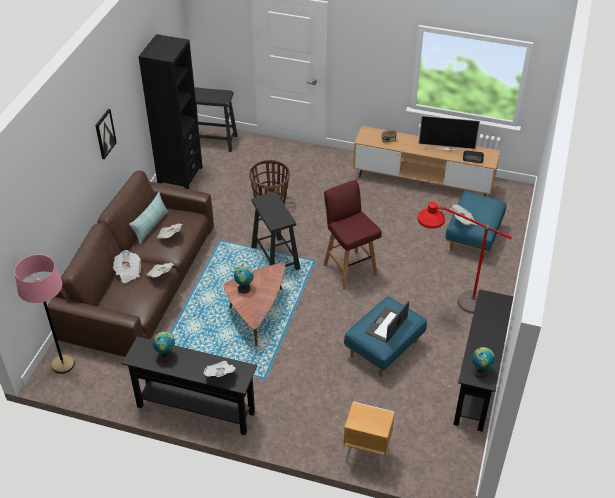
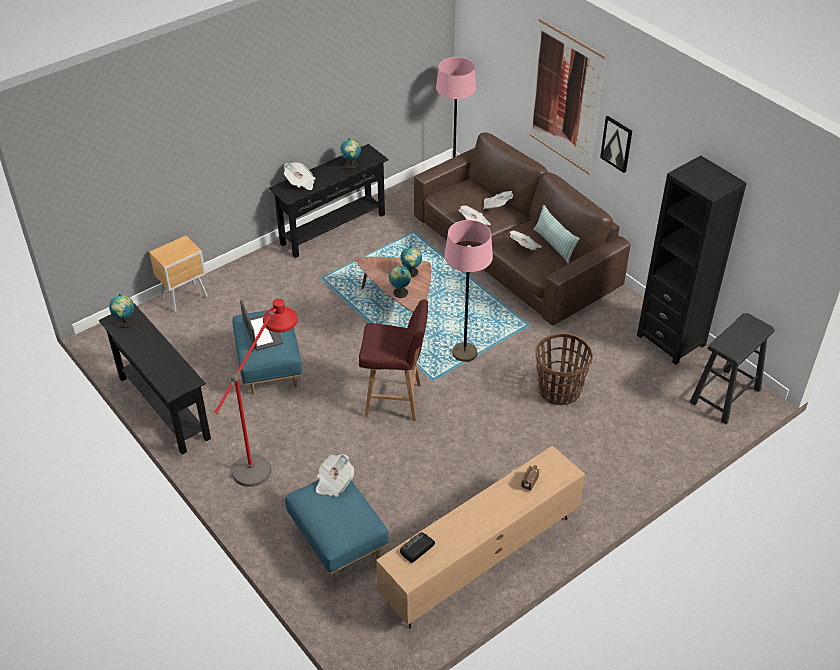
camera: 125 degrees right, 0 degrees up
black stool [251,192,300,270] -> pink floor lamp [444,220,493,362]
television [418,115,480,151] -> none
none -> globe [389,266,411,298]
none -> picture [530,18,606,175]

